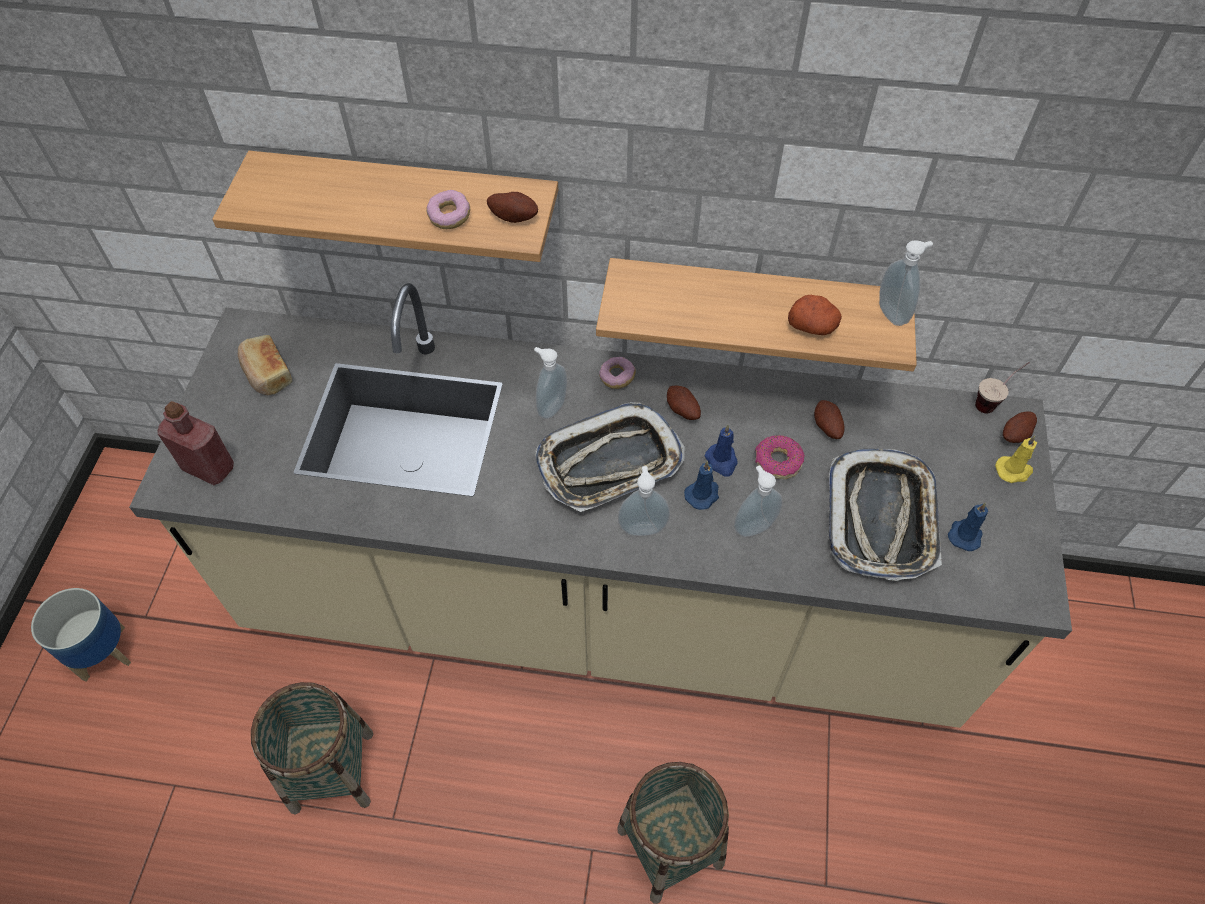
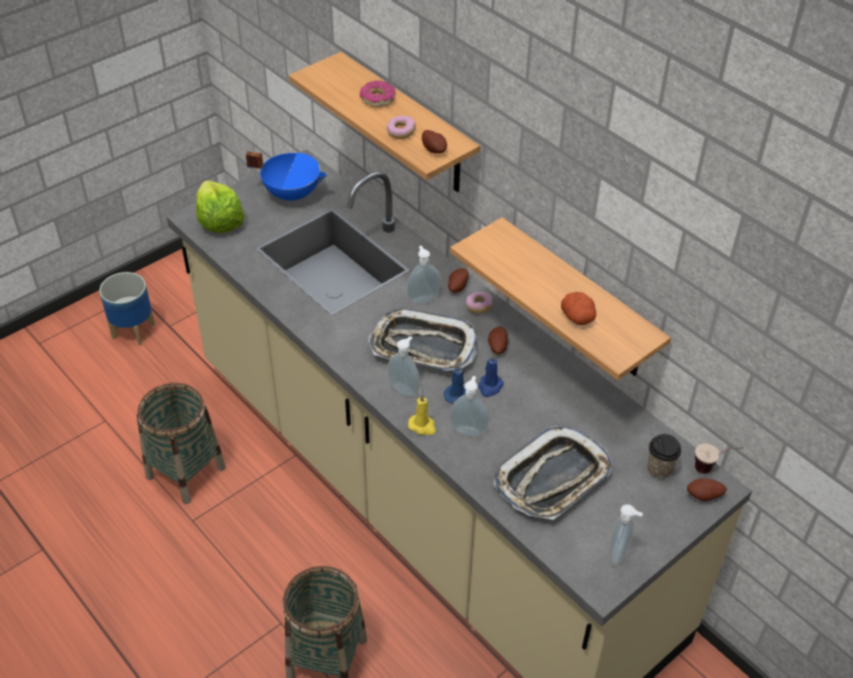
camera: 40 degrees right, 10 degrees down
red bottle [157,401,234,485] -> lettuce [196,180,245,233]
bread [238,335,292,395] -> blue cooking pot [246,152,328,203]
donut [755,435,805,479] -> donut moved to [360,80,396,107]
potato [814,400,845,439] -> potato moved to [448,268,469,293]
soap dispenser [879,241,933,326] -> soap dispenser moved to [609,504,643,566]
blue candle [948,503,988,551] -> none
yellow candle [995,436,1037,483] -> yellow candle moved to [408,394,436,435]
none -> cup [647,434,681,479]

